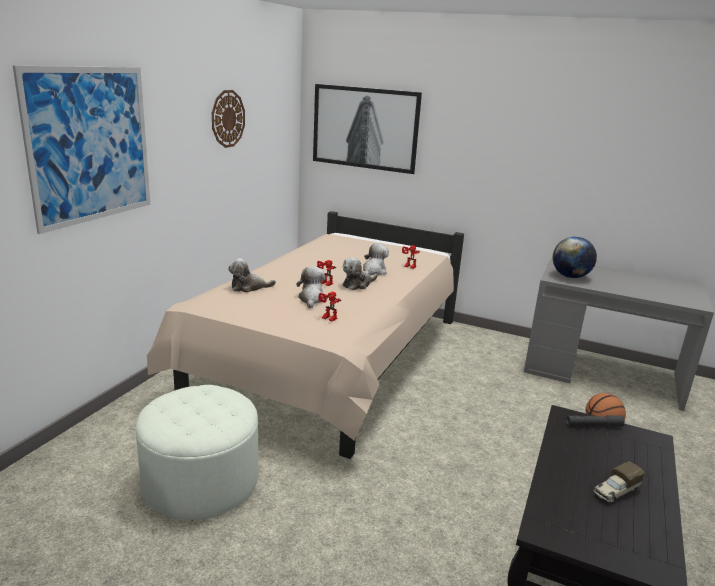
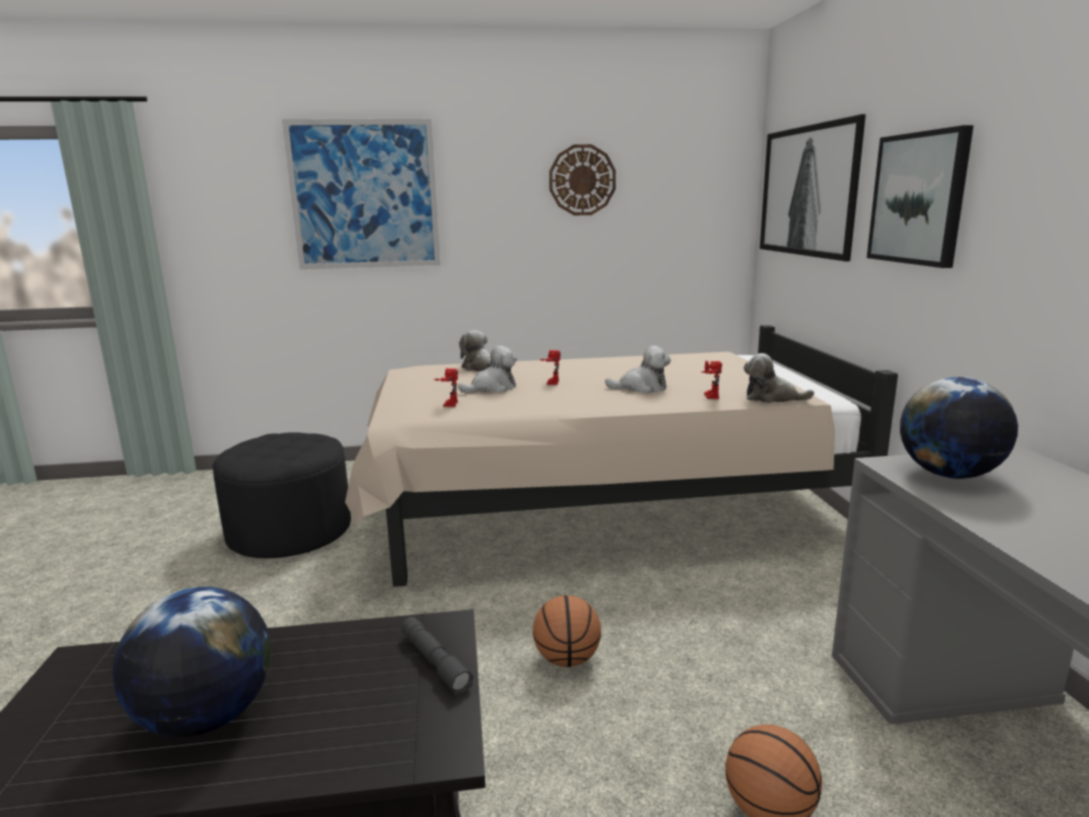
camera: 60 degrees right, 5 degrees down
white ottoman [136,385,258,520] -> black ottoman [213,432,351,558]
plush toy [343,257,378,290] -> plush toy moved to [744,353,814,403]
toy truck [593,462,645,503] -> globe [112,587,271,737]
none -> basketball [533,595,601,667]
none -> picture [867,125,974,268]

